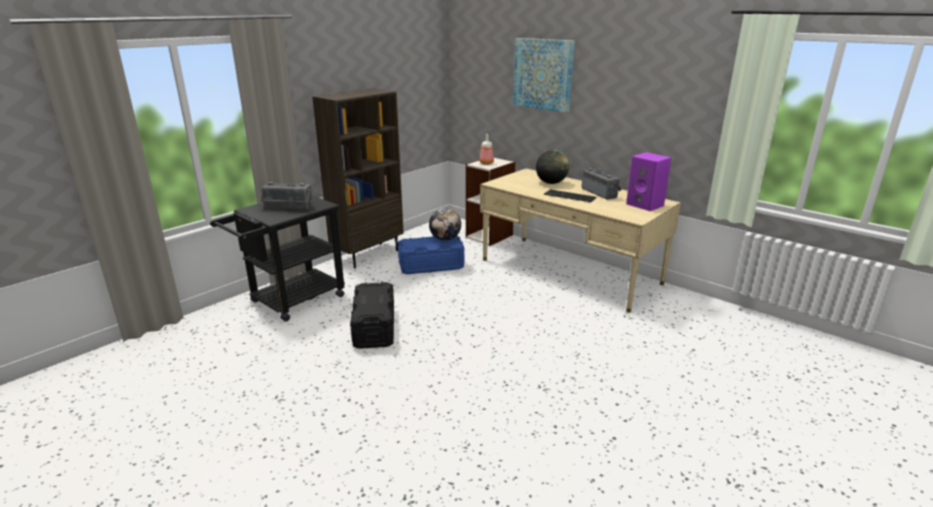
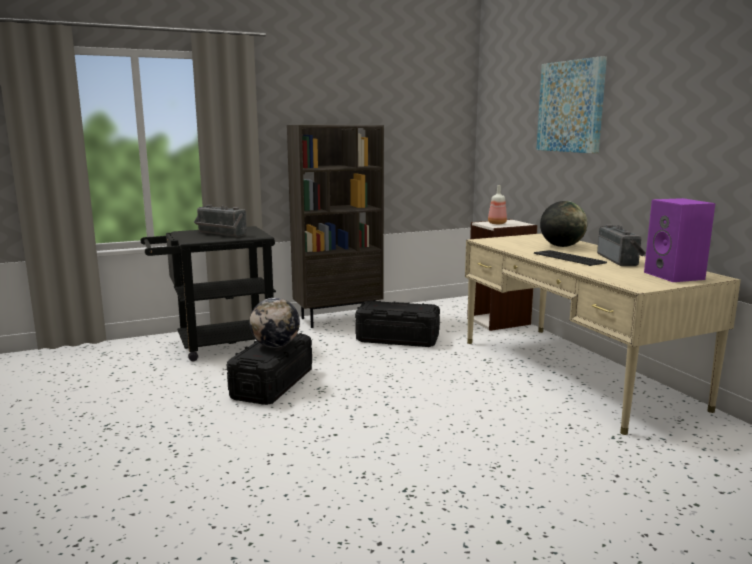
camera: 25 degrees right, 10 degrees down
blue storage box [398,236,465,274] -> black storage box [355,301,440,347]
globe [429,208,461,241] -> globe moved to [249,298,300,348]

